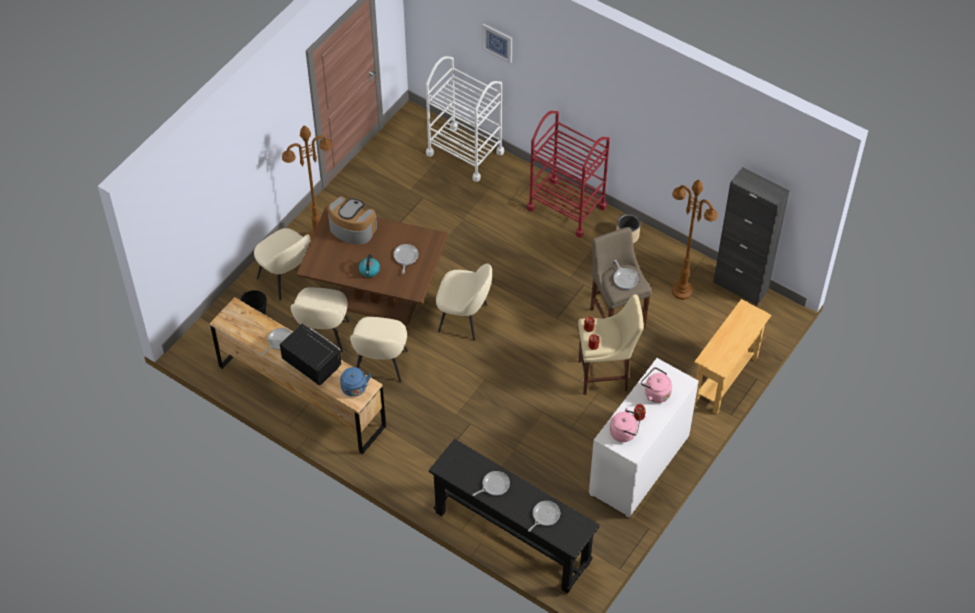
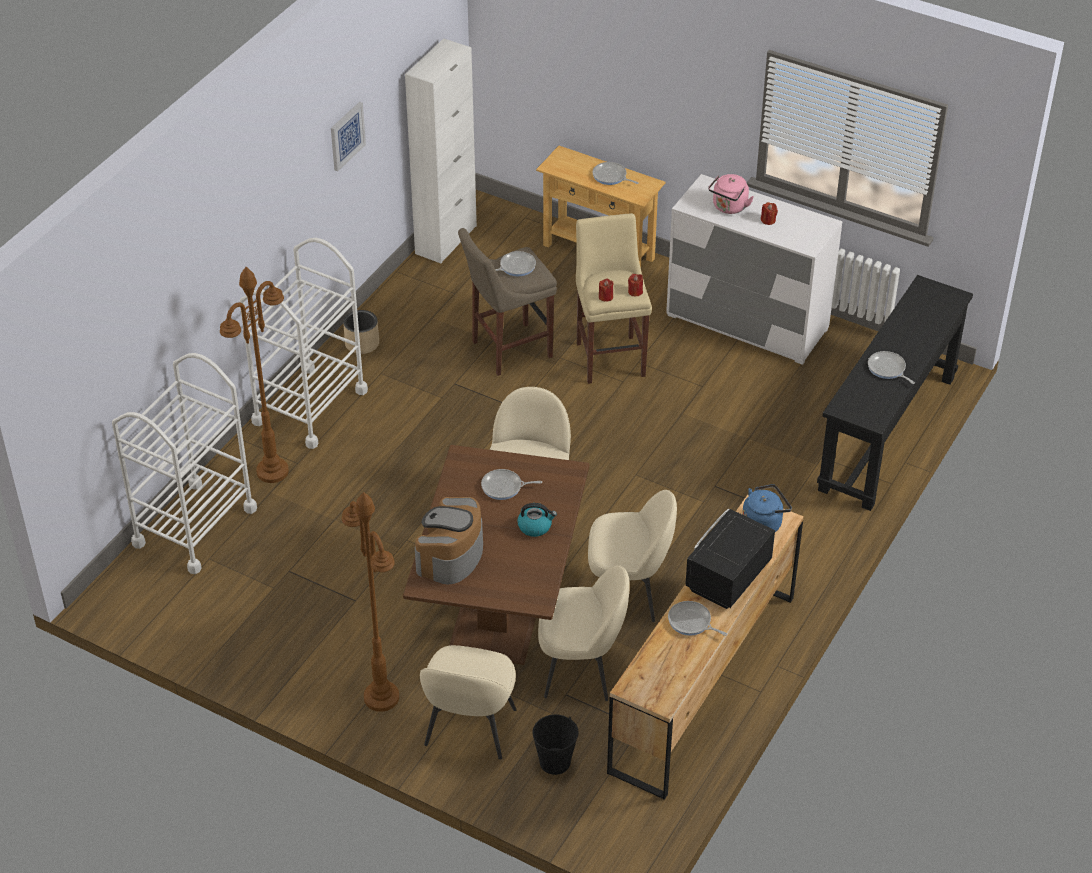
camera: 95 degrees left, 10 degrees down
beige chair [254,228,311,301] -> beige chair turned 150 degrees clockwise [420,645,517,760]
picture [482,24,512,64] -> picture moved to [331,102,366,172]
red cart [527,111,610,238] -> white cart [240,238,368,449]
frying pan [528,501,560,532] -> frying pan moved to [592,162,638,185]
pink kettle [610,408,641,442] -> none
brown floor lamp [672,179,718,300] -> brown floor lamp moved to [220,267,289,483]
black cabinet [713,167,790,306] -> white cabinet [405,38,477,264]

